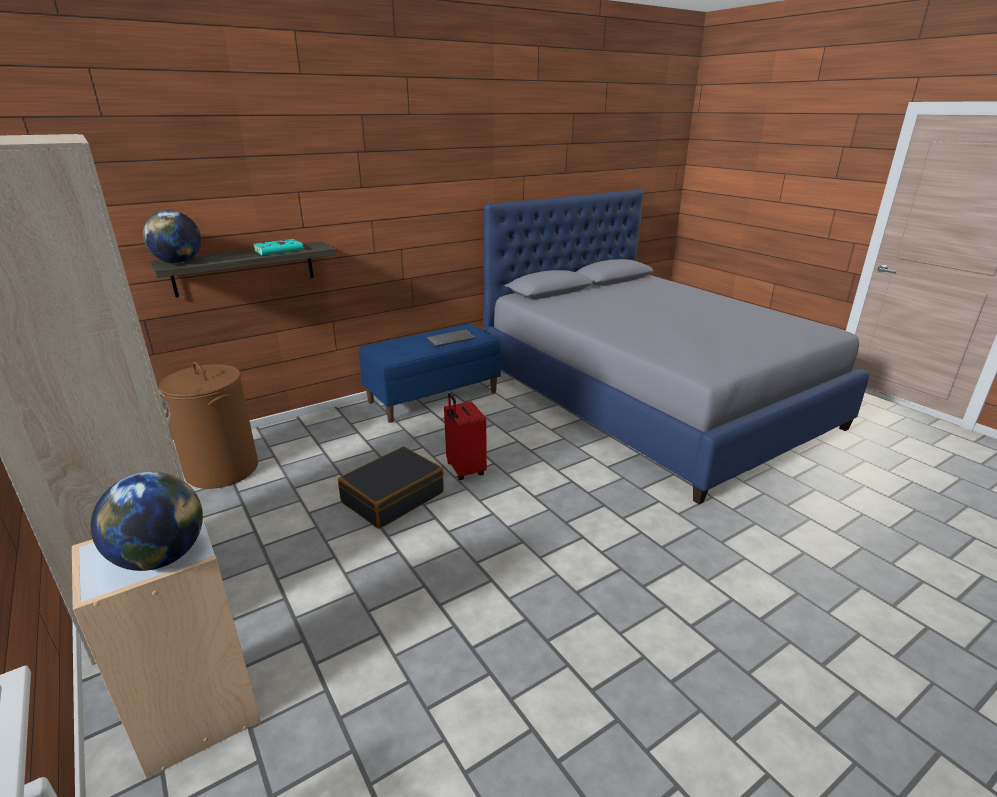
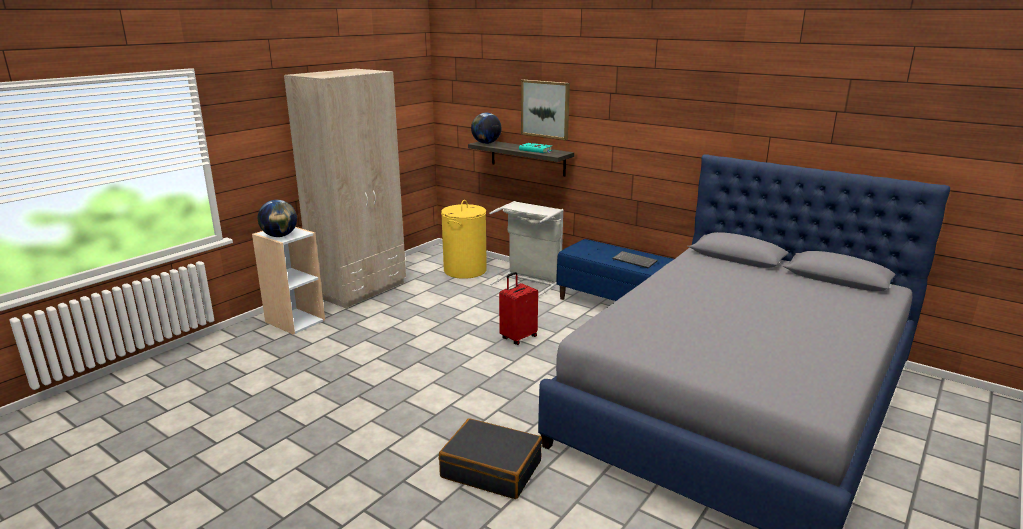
camera: 70 degrees right, 5 degrees down
brown laundry basket [159,362,258,489] -> yellow laundry basket [441,200,487,279]
black suitcase [338,447,444,529] -> black suitcase moved to [439,418,542,499]
none -> grey laundry basket [489,201,564,297]
none -> picture [521,80,570,140]

